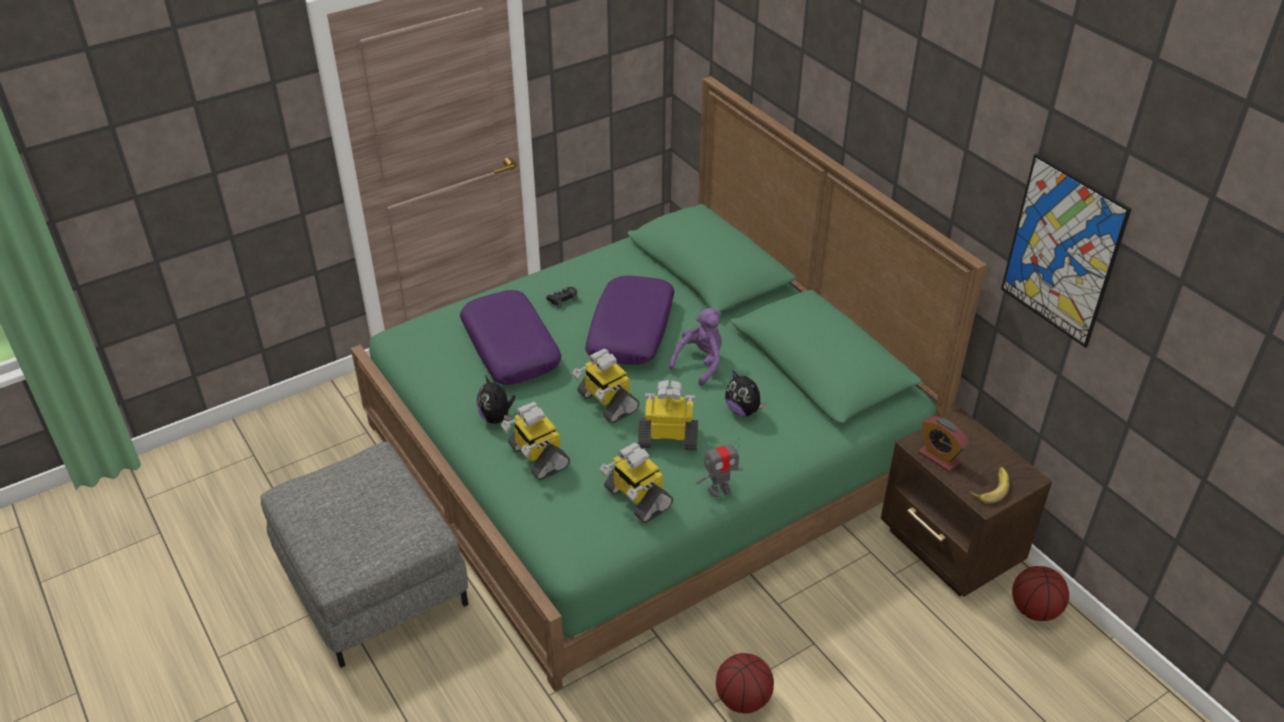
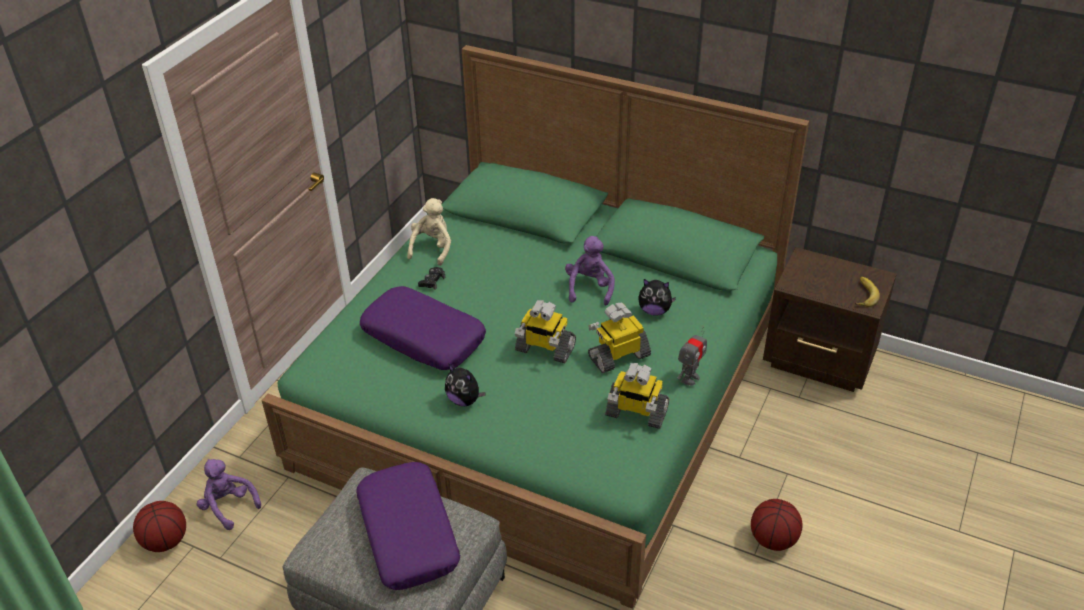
camera: 30 degrees left, 0 degrees up
toy robot [501,402,570,480] -> none
purple pillow [585,276,674,365] -> purple pillow moved to [356,462,460,590]
alarm clock [918,416,969,472] -> none
picture [1001,154,1132,348] -> none
basketball [1012,566,1069,621] -> basketball moved to [133,501,186,552]
none -> purple plush toy [196,459,261,530]
none -> beige plush toy [407,198,451,266]

